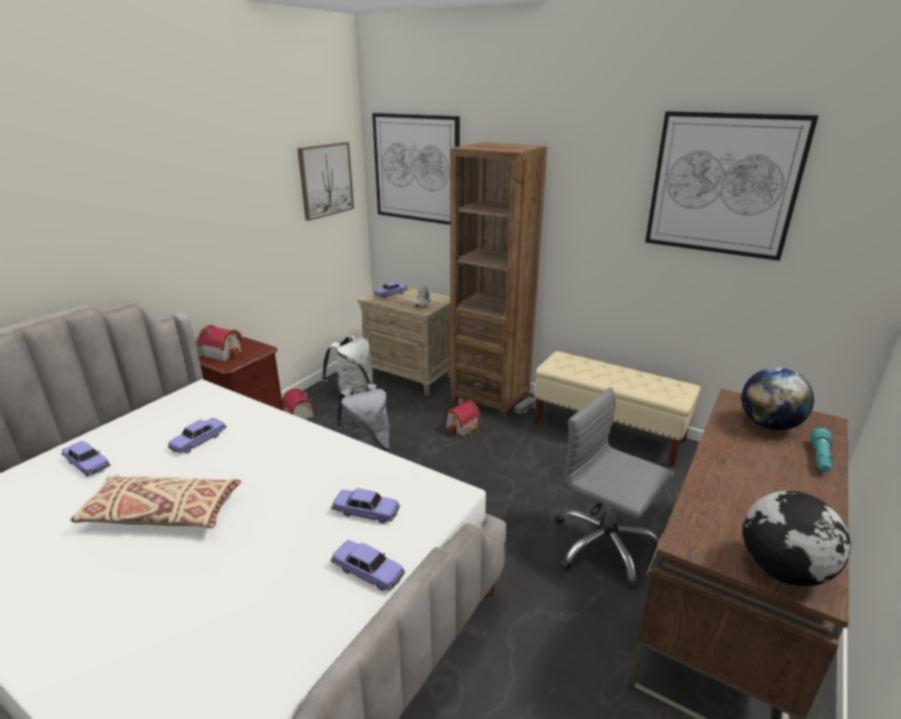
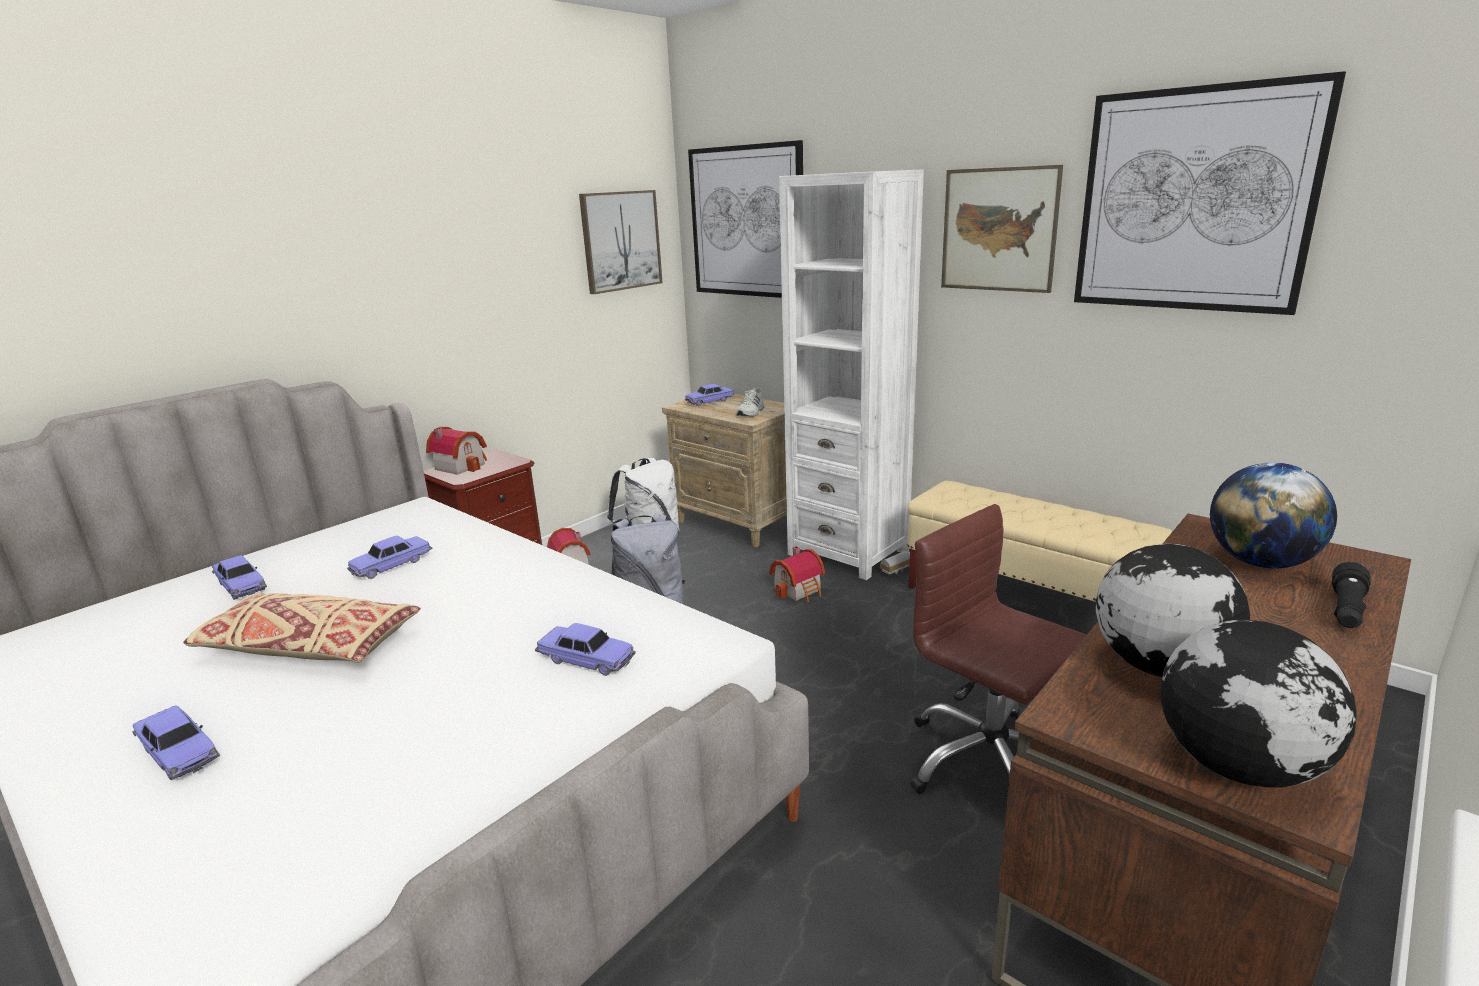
camera: 10 degrees right, 5 degrees down
toy car [330,540,405,591] -> toy car moved to [132,705,220,780]
brown bookcase [450,142,547,418] -> white bookcase [779,169,924,580]
grey office chair [555,387,674,590] -> brown office chair [910,504,1086,794]
turquoise flashlight [810,428,833,472] -> black flashlight [1332,562,1371,628]
none -> picture [941,165,1063,293]
none -> globe [1096,544,1250,677]

